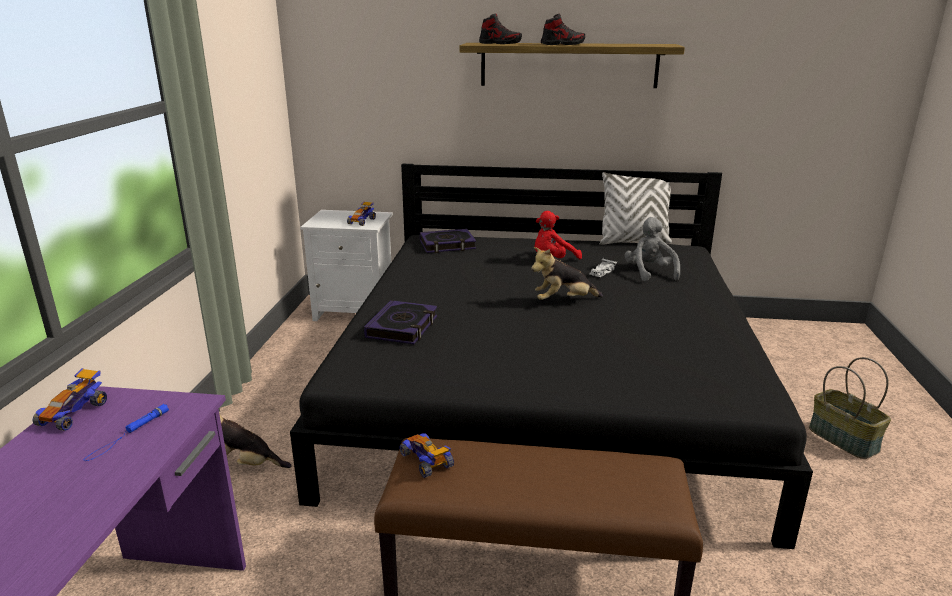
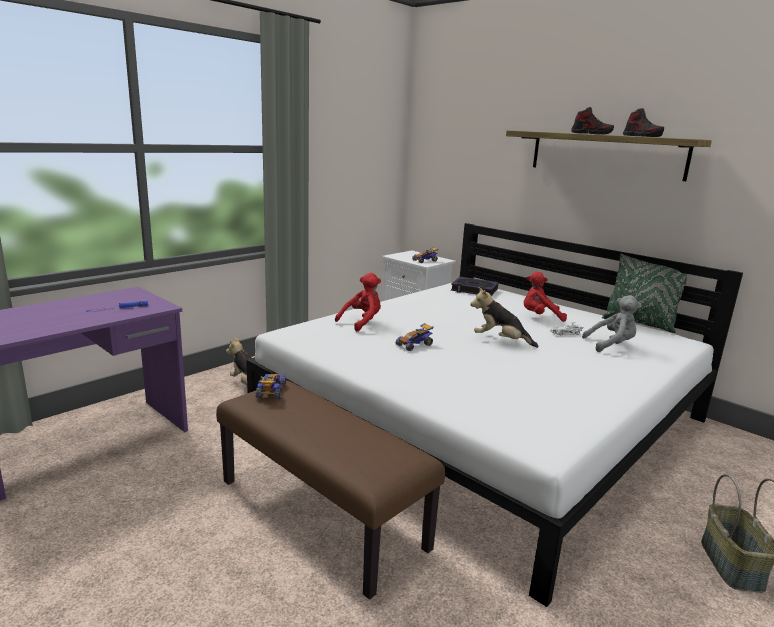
camera: 35 degrees right, 5 degrees down
toy car [32,368,107,431] -> toy car moved to [396,323,434,351]
black bed [290,164,813,549] -> white bed [246,223,743,607]
book [364,300,437,344] -> red plush toy [335,273,381,332]
shoe [479,13,522,44] -> shoe moved to [623,108,664,137]
white pillow [600,172,672,245] -> green pillow [602,254,687,333]
grey plush toy [624,217,680,282] -> grey plush toy turned 60 degrees clockwise [582,295,642,352]

